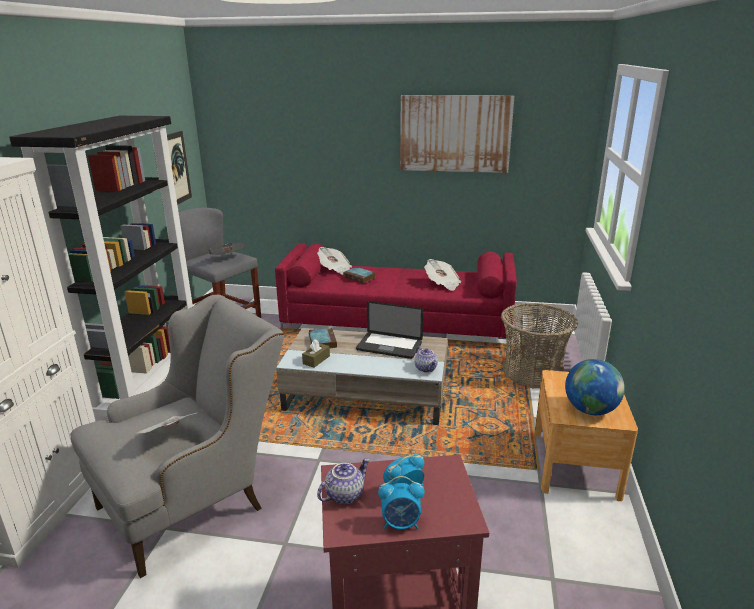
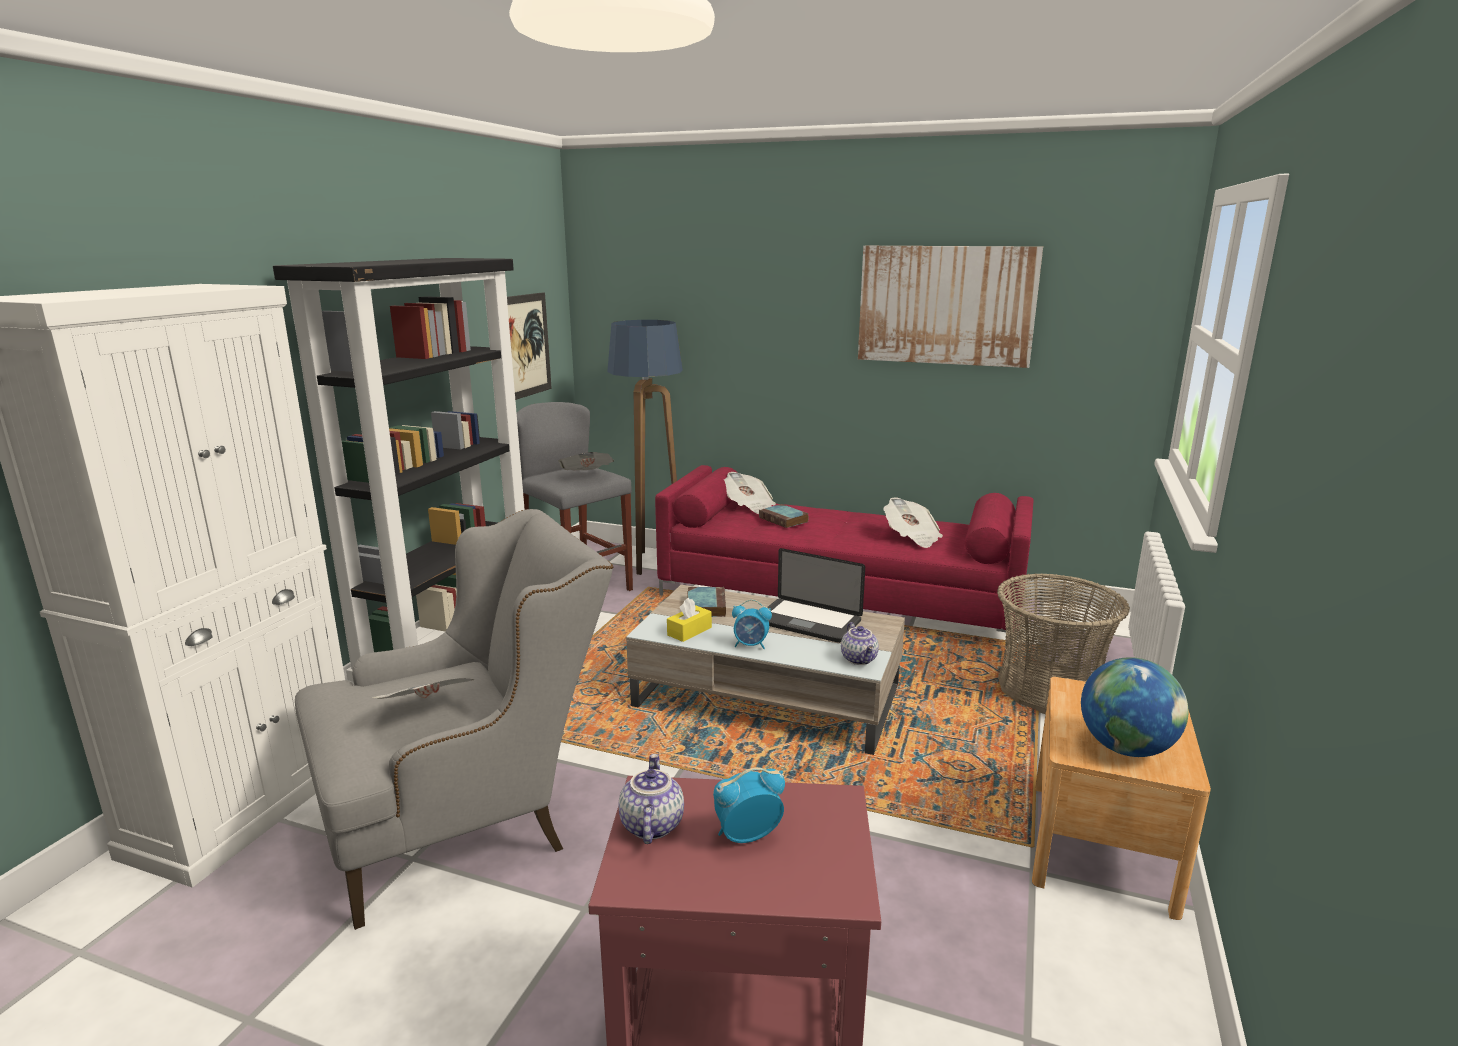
camera: 10 degrees right, 5 degrees down
brown tissue box [302,339,330,368] -> yellow tissue box [667,598,712,642]
teapot [317,458,370,504] -> teapot turned 60 degrees counterclockwise [618,754,684,844]
alarm clock [378,476,425,530] -> alarm clock moved to [732,599,772,649]
none -> floor lamp [607,320,683,575]

